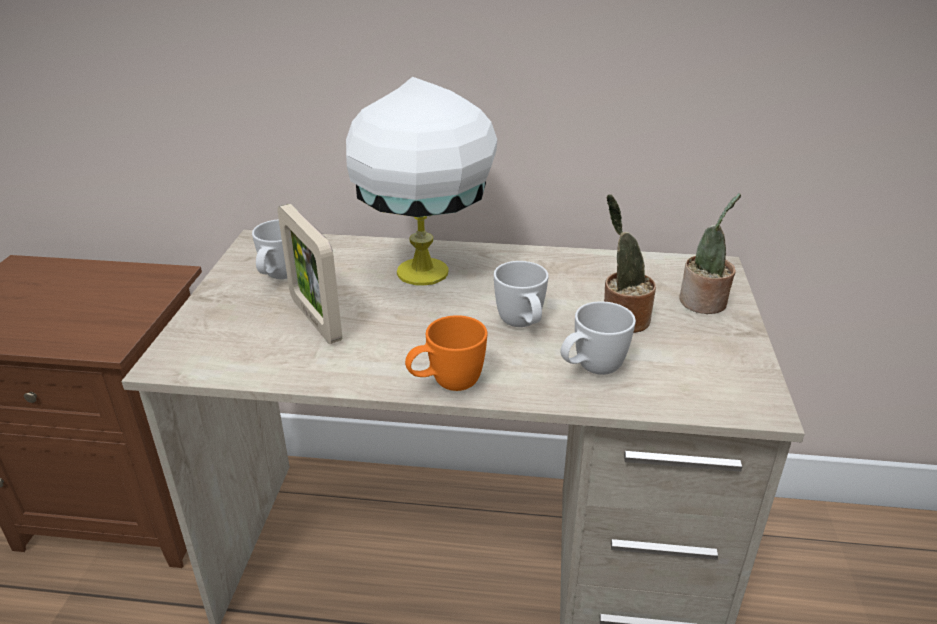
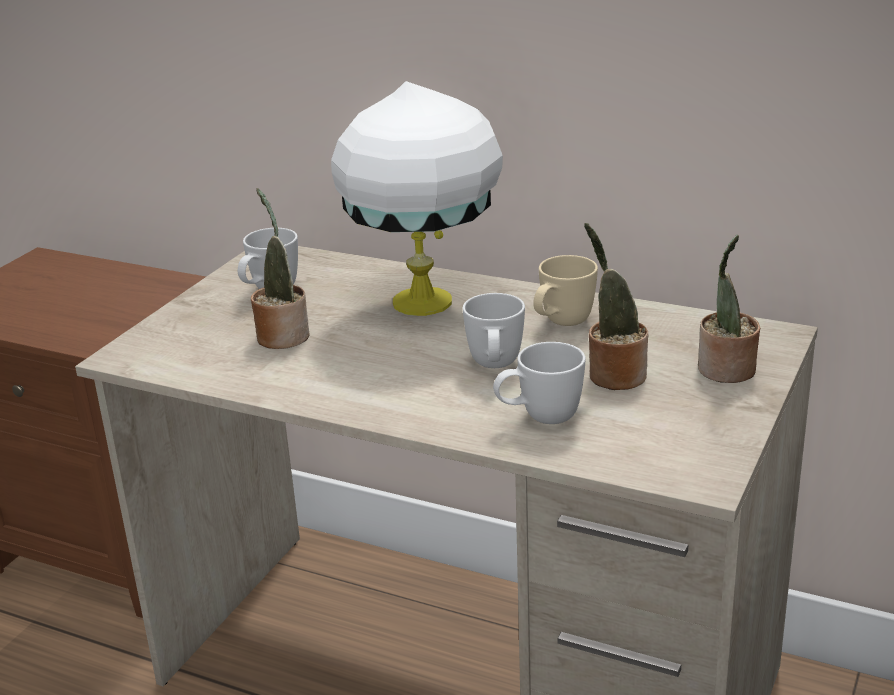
camera: 20 degrees right, 5 degrees down
picture frame [277,204,342,344] -> potted plant [251,188,309,349]
orange mug [405,315,488,391] -> none
none -> beige mug [533,255,598,326]

